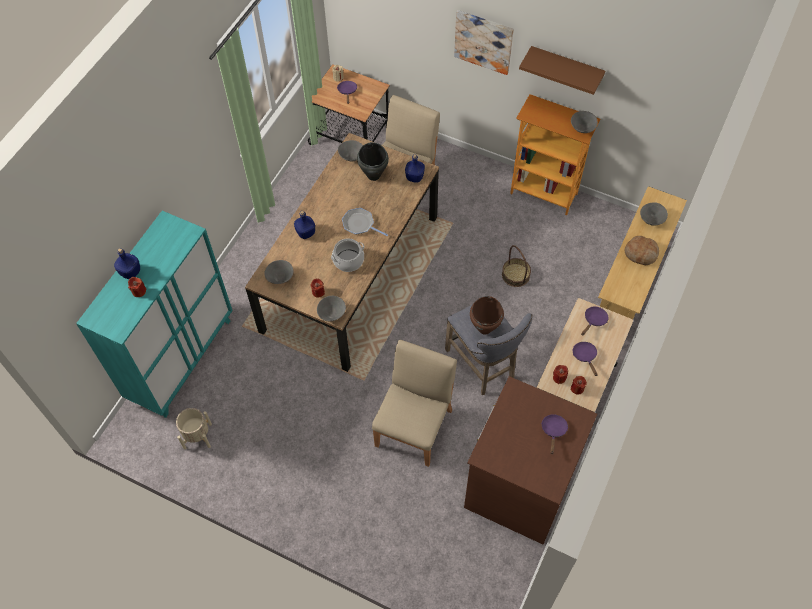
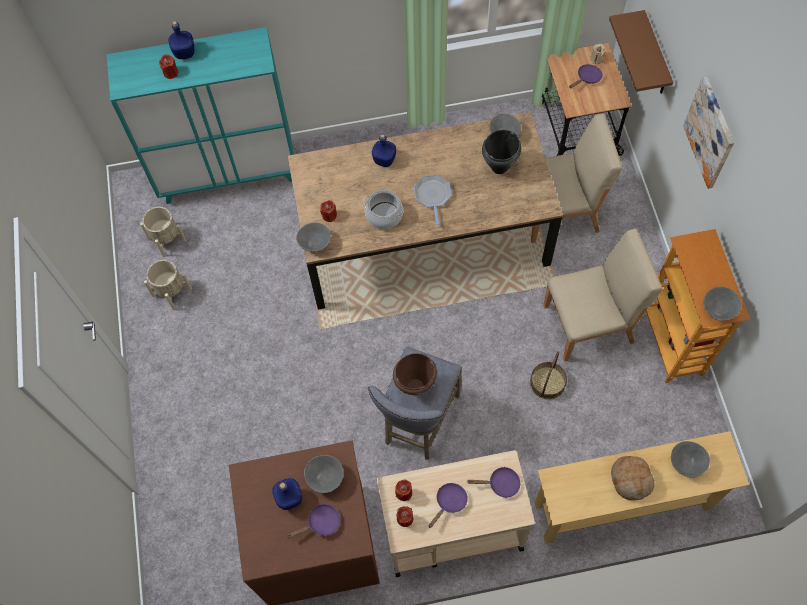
camera: 55 degrees right, 5 degrees up
grey bowl [265,260,293,284] -> grey bowl moved to [304,455,344,493]
beige chair [372,340,457,467] -> beige chair moved to [543,228,662,362]
blue bottle [405,154,425,183] -> blue bottle moved to [272,478,302,510]
brown shelf [519,46,605,95] -> brown shelf moved to [609,10,673,94]
none -> beige planter [144,260,192,310]

